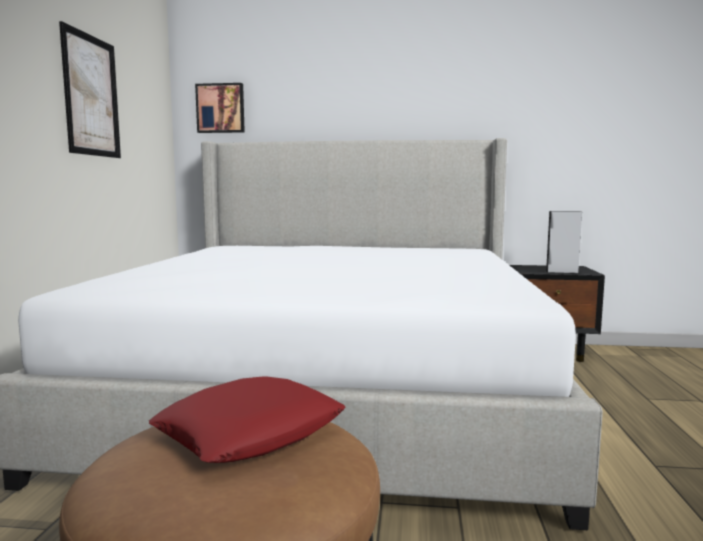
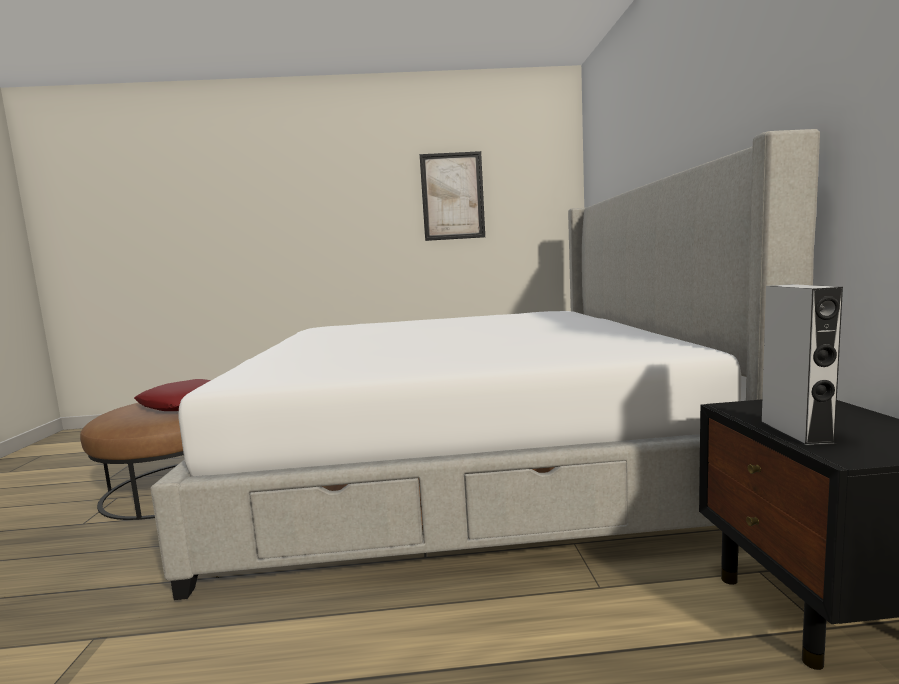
camera: 80 degrees right, 0 degrees up
picture [195,83,245,133] -> none

